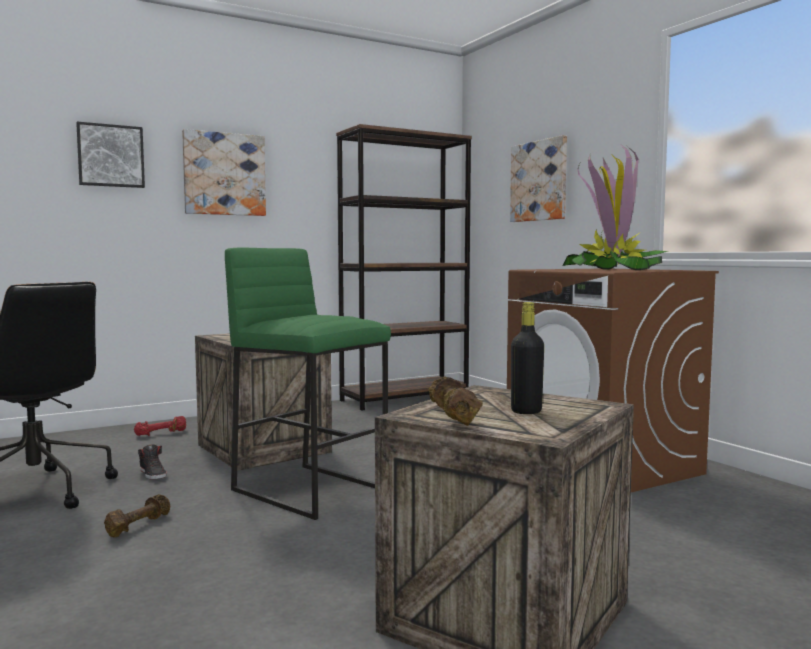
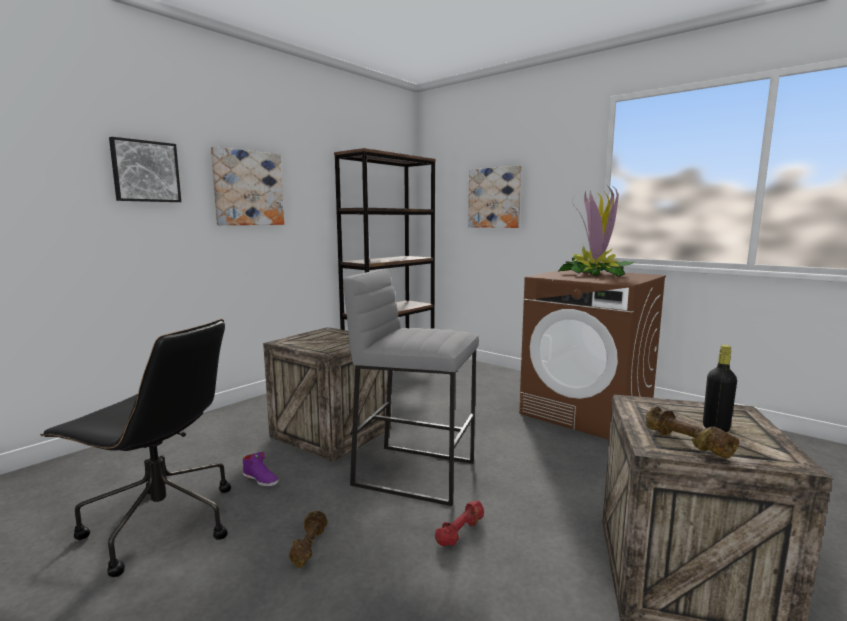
camera: 20 degrees left, 5 degrees up
red dumbbell [134,416,186,436] -> red dumbbell moved to [435,501,484,546]
black shoe [138,445,167,480] -> purple shoe [242,452,279,487]
green stool [225,247,391,520] -> grey stool [344,269,479,506]

